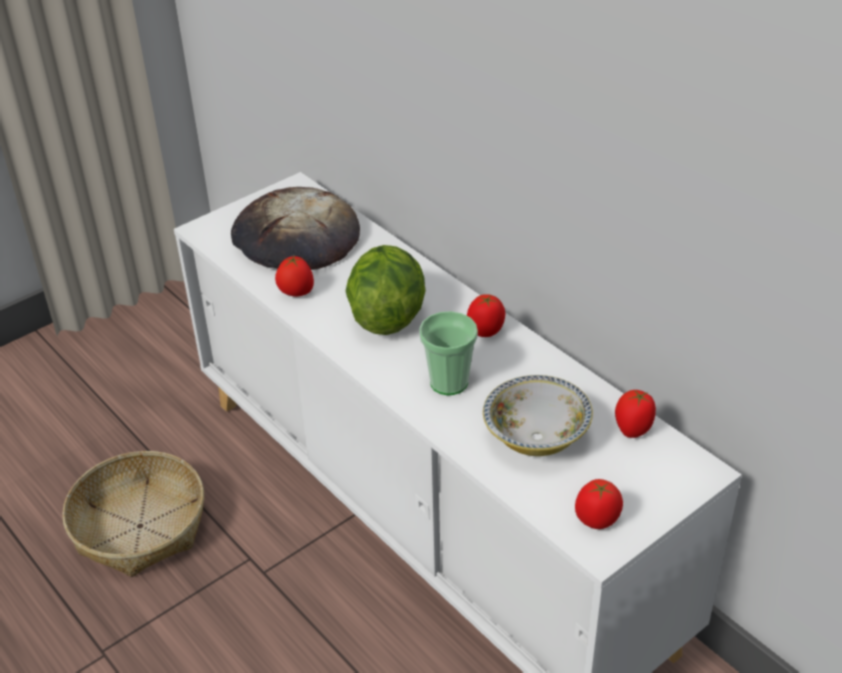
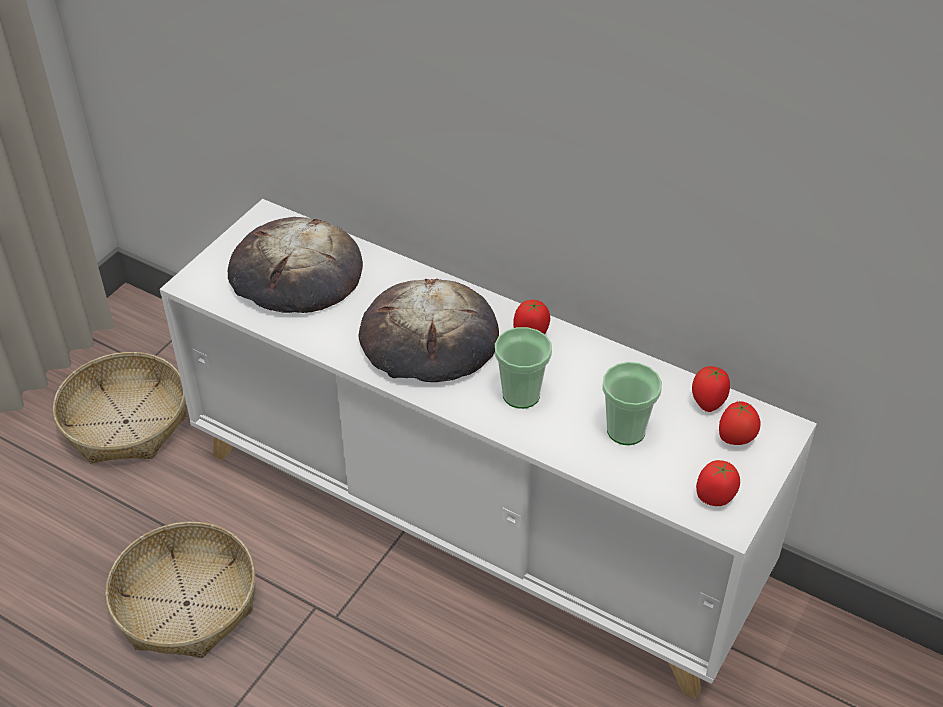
camera: 20 degrees left, 5 degrees up
tomato [275,256,314,297] -> tomato moved to [719,401,761,445]
lettuce [346,245,426,335] -> bread [359,278,499,382]
bowl [483,375,593,456] -> cup [602,362,662,445]
none -> basket [53,352,187,463]

